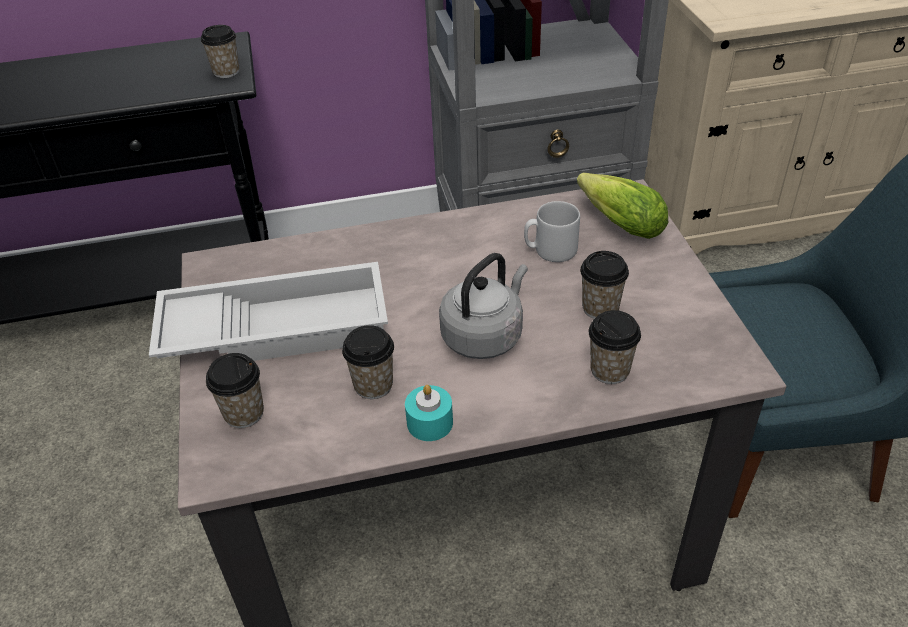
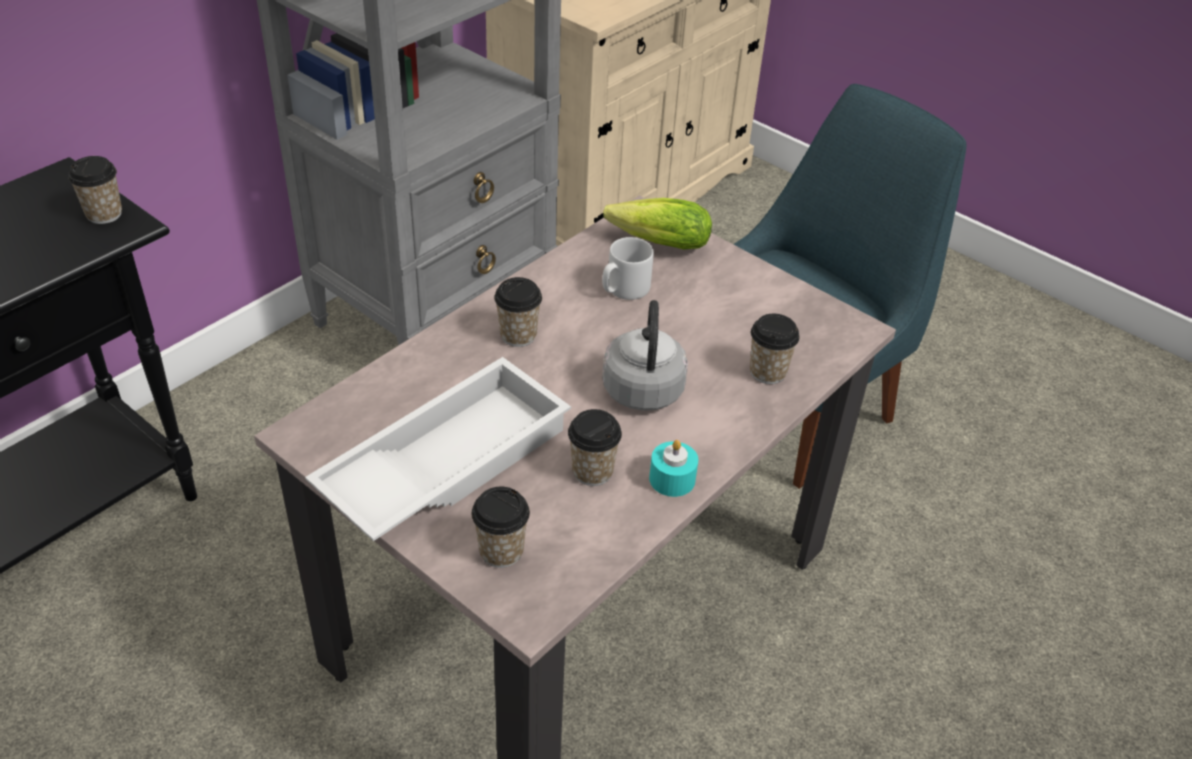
camera: 40 degrees left, 0 degrees up
cup [580,251,629,319] -> cup moved to [494,277,542,347]

